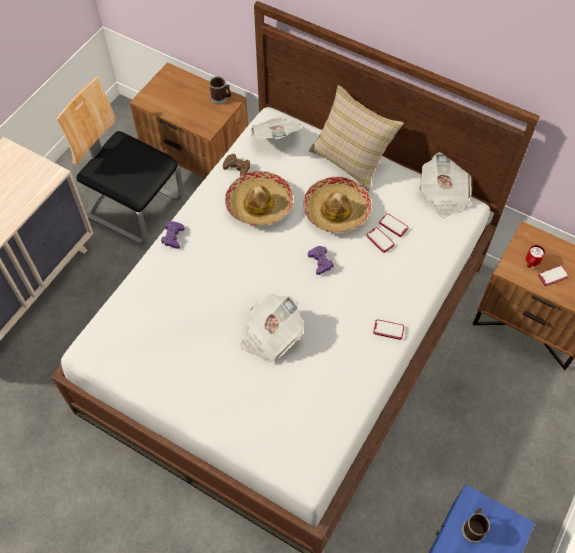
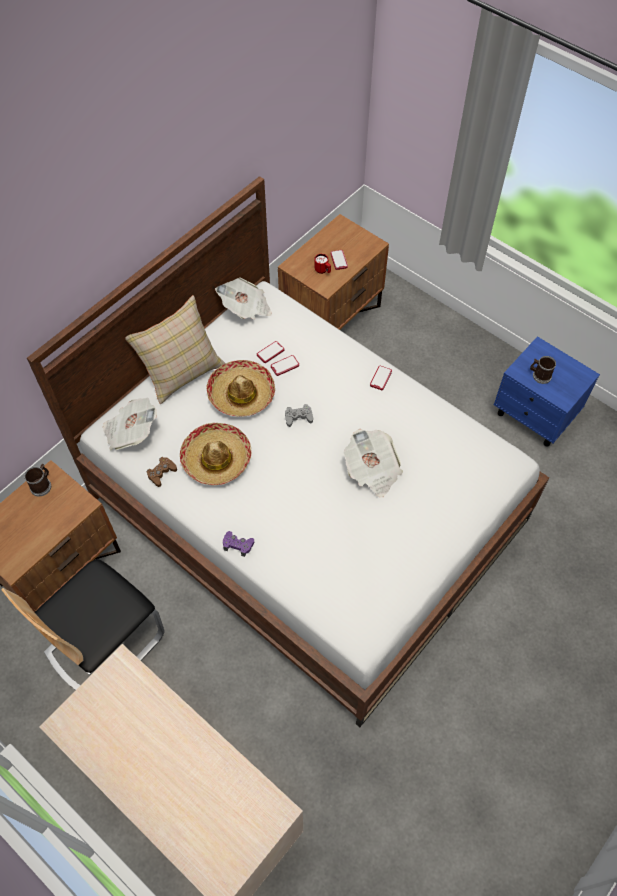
camera: 80 degrees left, 0 degrees up
purple game controller [308,246,334,275] -> grey game controller [285,404,313,427]

